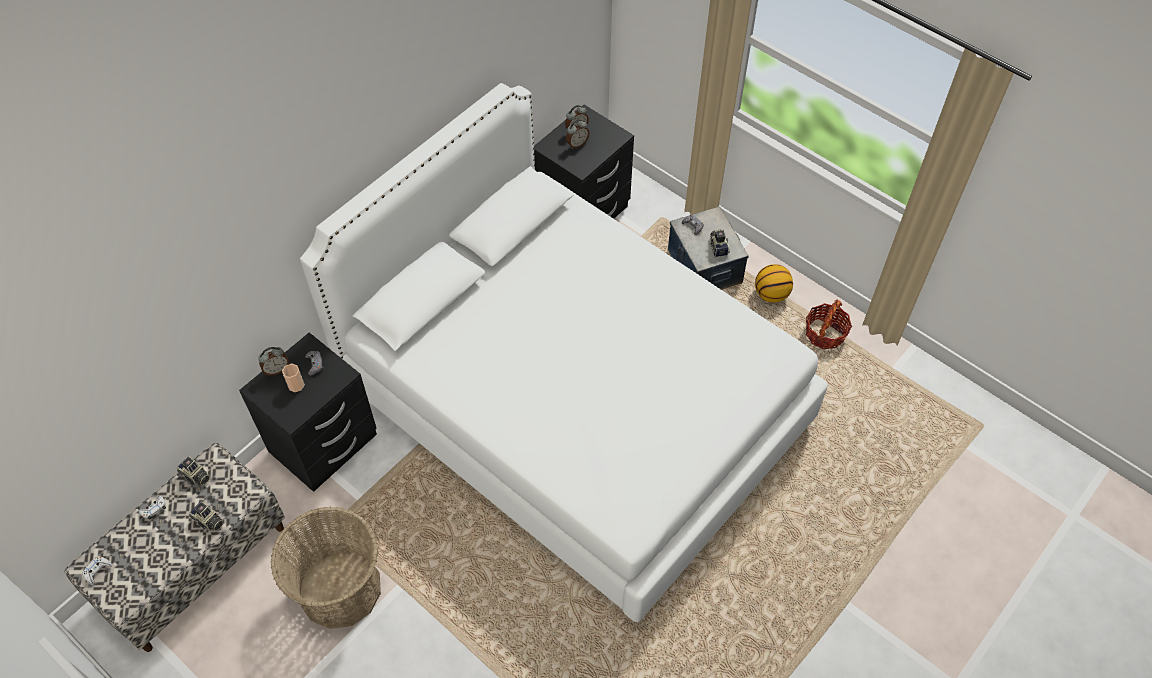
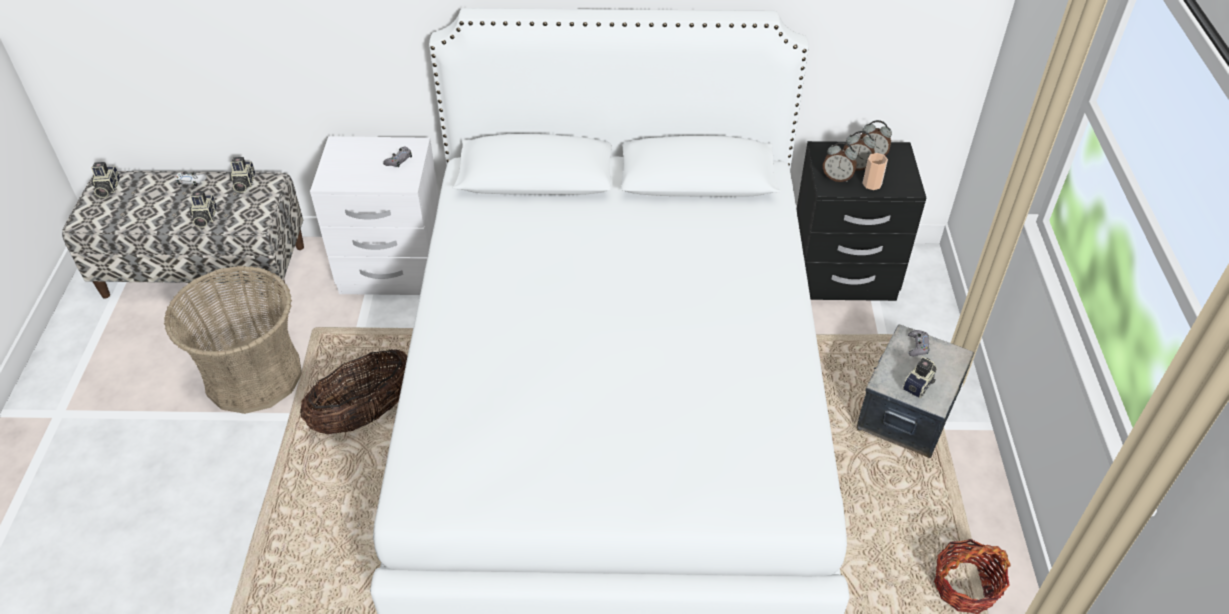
camera: 50 degrees right, 10 degrees down
white game controller [82,556,112,585] -> camera [91,162,120,198]
black nightstand [239,332,377,492] -> white nightstand [310,136,439,295]
alarm clock [258,347,289,376] -> alarm clock moved to [823,142,857,182]
cup [282,364,305,392] -> cup moved to [862,153,888,190]
basketball [755,264,793,303] -> none
none -> basket [300,349,407,435]

